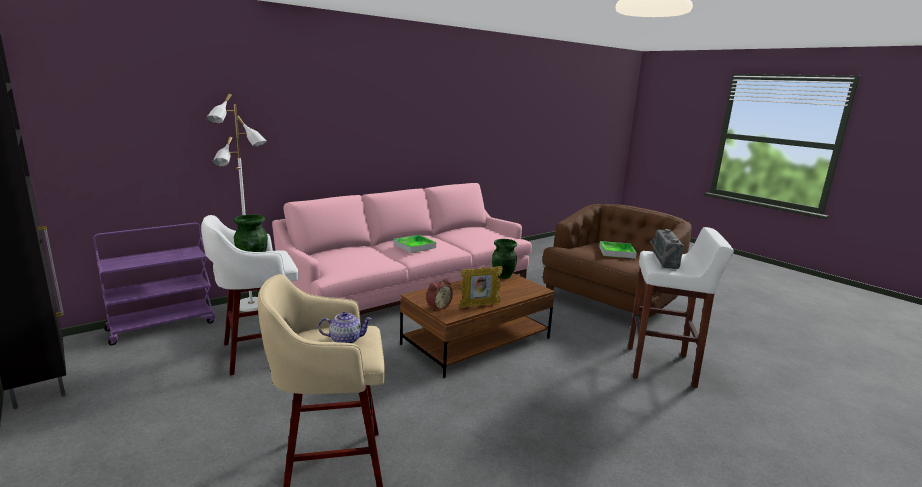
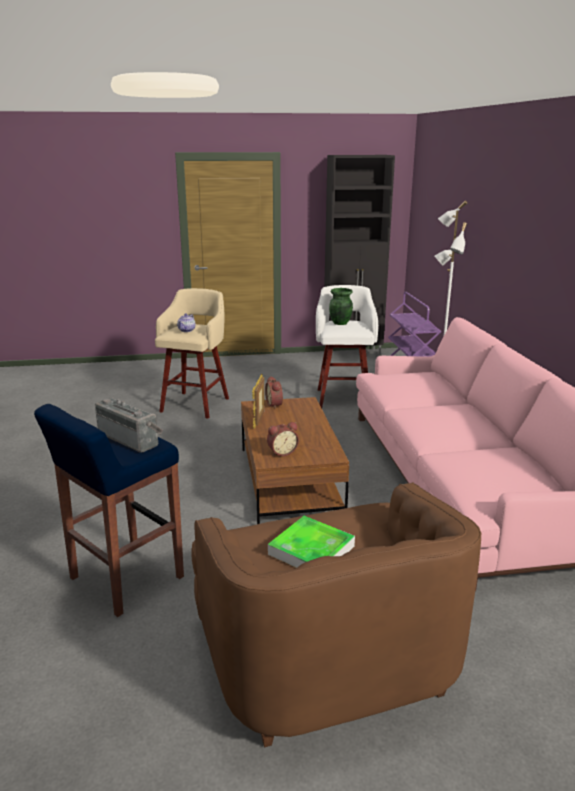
camera: 120 degrees right, 5 degrees up
tray [394,235,436,253] -> none
green vase [492,239,517,279] -> none
white stool [628,227,734,388] -> blue stool [34,404,184,617]
none -> alarm clock [267,422,299,456]

